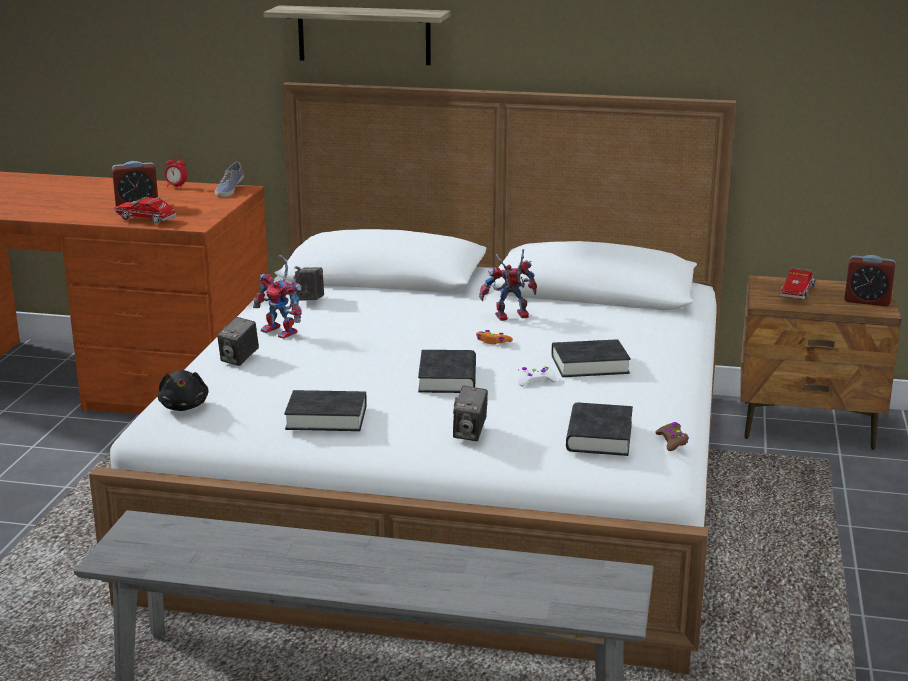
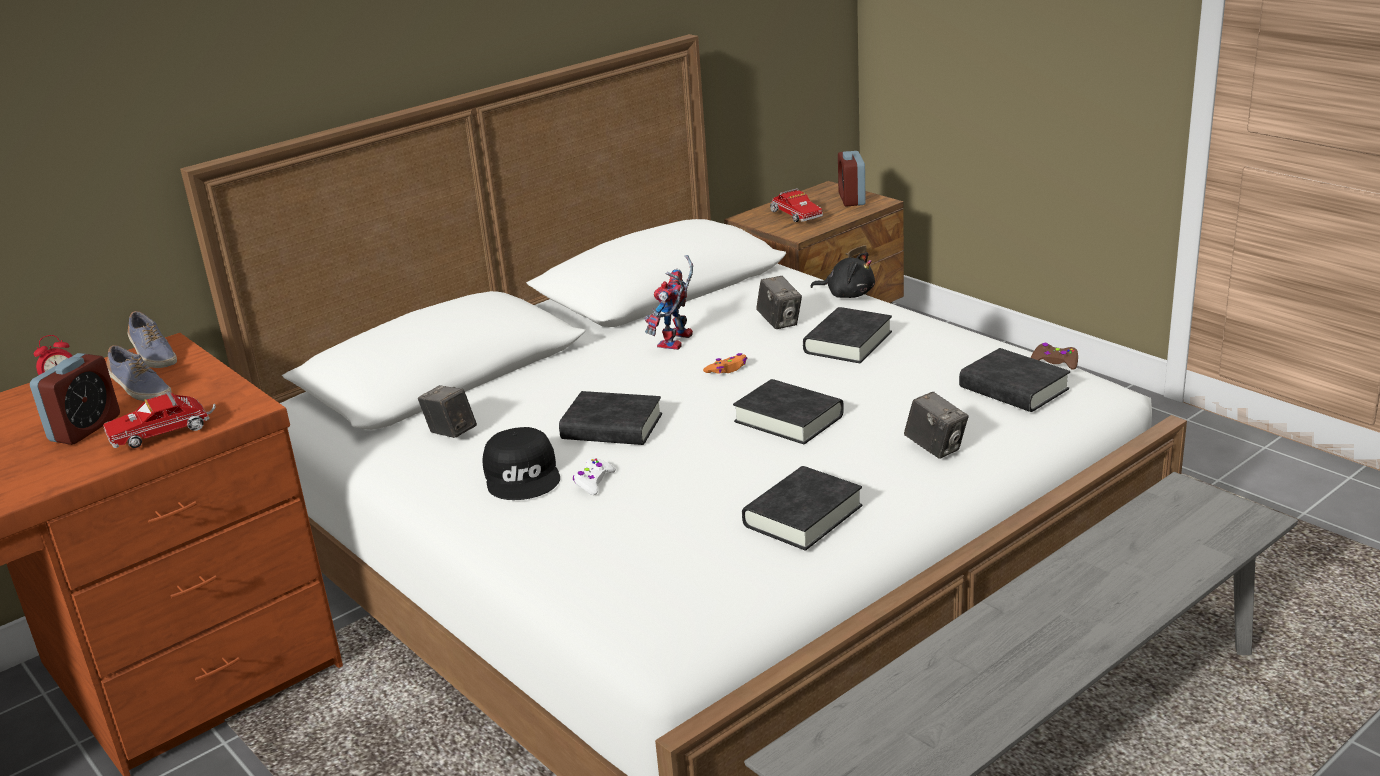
camera: 50 degrees left, 5 degrees up
black plush toy [158,370,209,411] -> black plush toy moved to [811,252,875,298]
camera [217,317,259,366] -> camera moved to [756,276,802,329]
toy robot [253,254,302,339] -> black cap [482,427,560,500]
shelf [264,5,451,65] -> none
white game controller [518,365,557,386] -> white game controller moved to [573,458,616,495]
alarm clock [844,255,896,306] -> alarm clock turned 120 degrees clockwise [838,151,866,207]
none -> shoe [107,345,172,401]
none -> black book [559,391,662,445]

